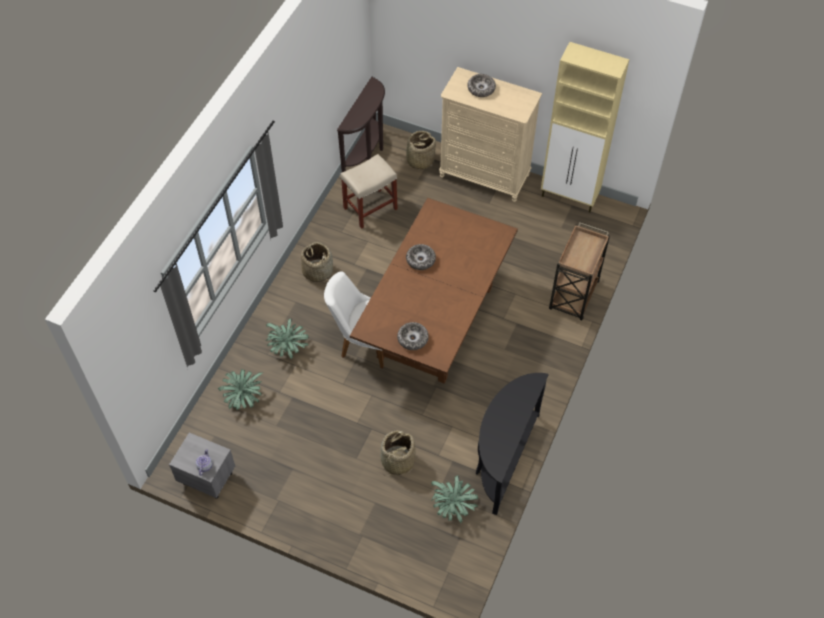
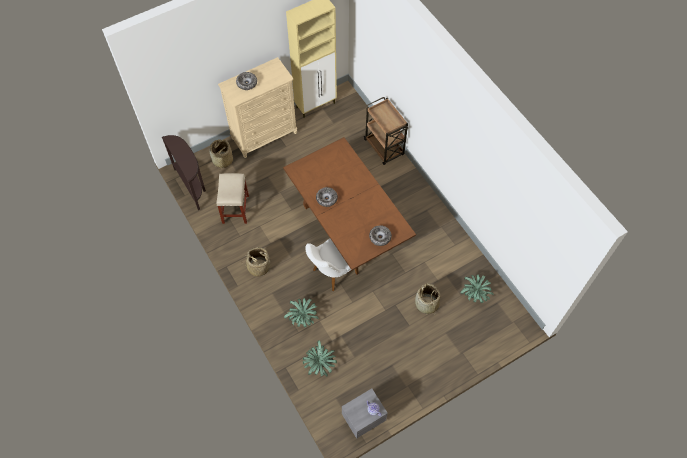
camera: 55 degrees left, 5 degrees up
black console table [476,373,549,515] -> none

